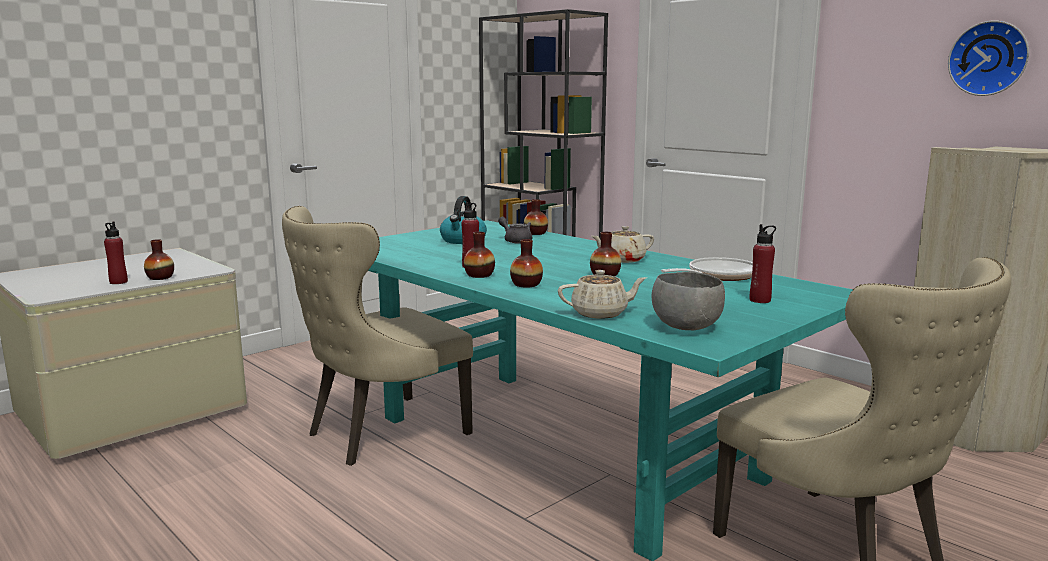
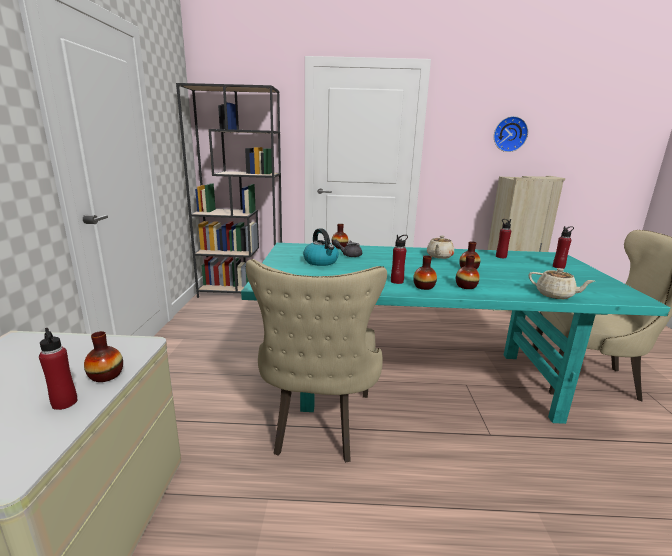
camera: 45 degrees left, 5 degrees up
beige teapot [558,270,646,318] -> beige teapot turned 90 degrees clockwise [529,268,594,299]
grey bowl [651,272,725,330] -> none
frying pan [661,257,753,281] -> red bottle [496,219,511,258]

